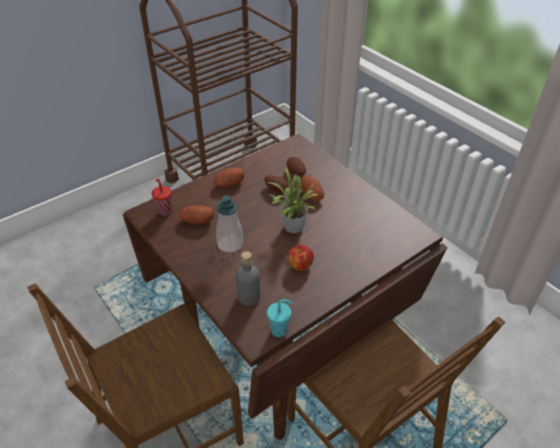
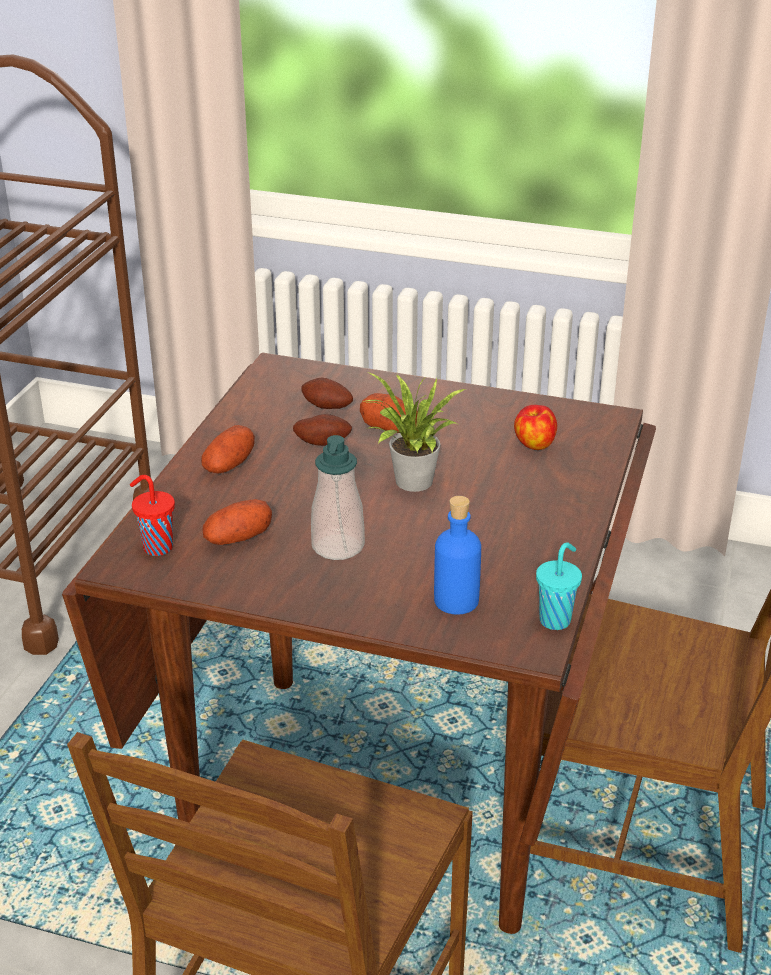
camera: 35 degrees left, 10 degrees down
grey bottle [236,251,260,306] -> blue bottle [434,496,481,614]
apple [288,245,314,271] -> apple moved to [514,405,557,450]

